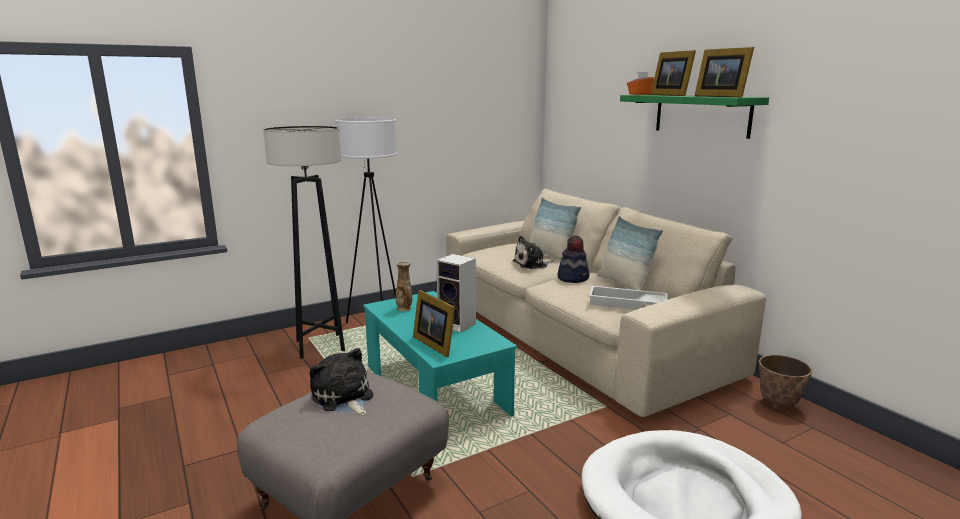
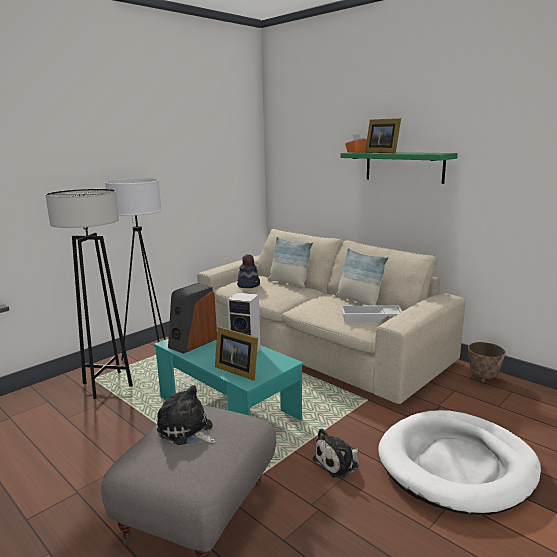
camera: 15 degrees left, 0 degrees up
vase [396,260,412,311] -> speaker [168,283,217,354]
plush toy [512,236,553,269] -> plush toy moved to [313,428,359,478]
hat [557,235,590,283] -> hat moved to [237,254,260,288]
picture frame [694,47,754,97] -> none

